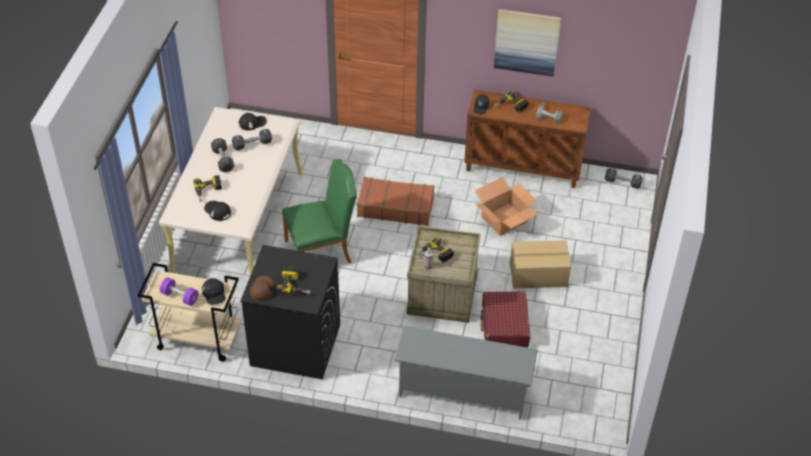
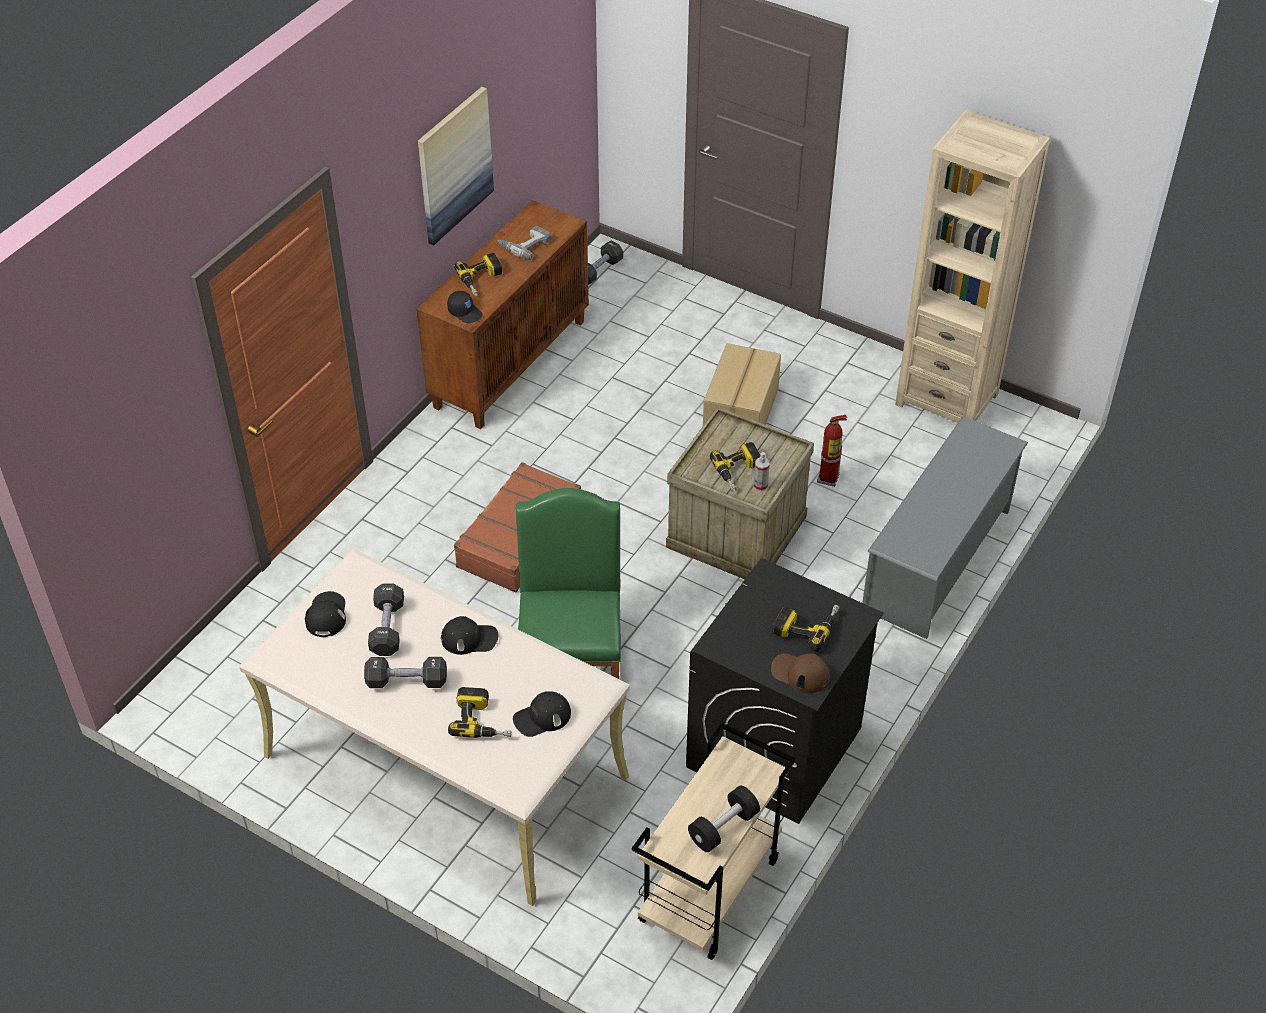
camera: 70 degrees left, 0 degrees up
purple dumbbell [160,277,198,306] -> black dumbbell [688,785,760,852]
black cap [202,278,226,305] -> black cap moved to [441,616,498,655]
cardboard box [475,177,538,236] -> none
red suitcase [481,291,530,348] -> fire extinguisher [817,415,847,487]
none -> beige bookcase [895,110,1050,423]

